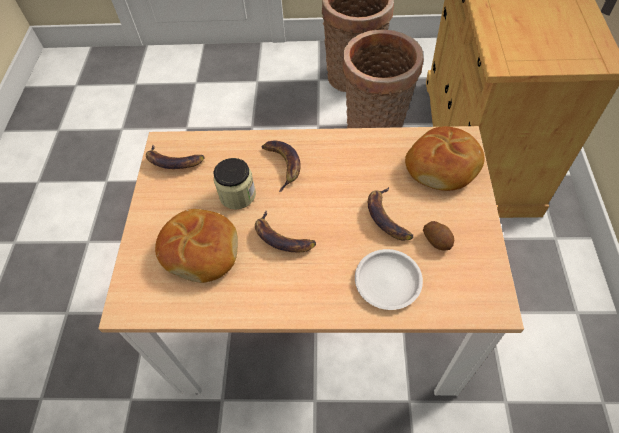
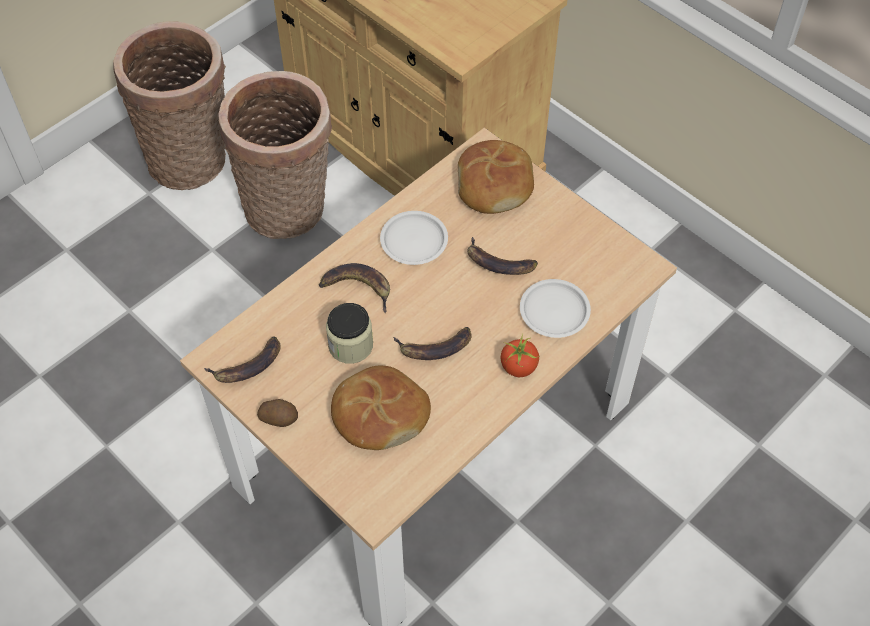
camera: 50 degrees left, 0 degrees up
potato [423,221,454,251] -> potato moved to [257,399,298,427]
none -> white plate [380,211,448,265]
none -> tomato [501,334,540,377]

